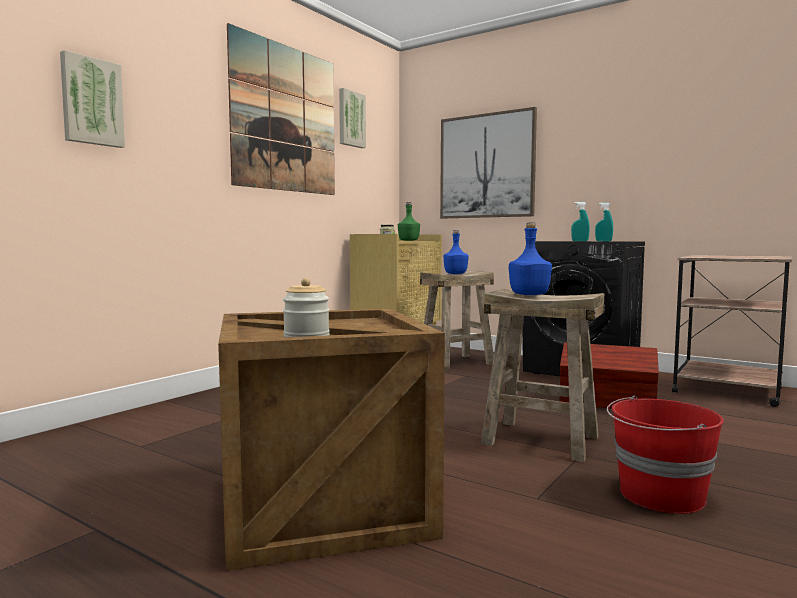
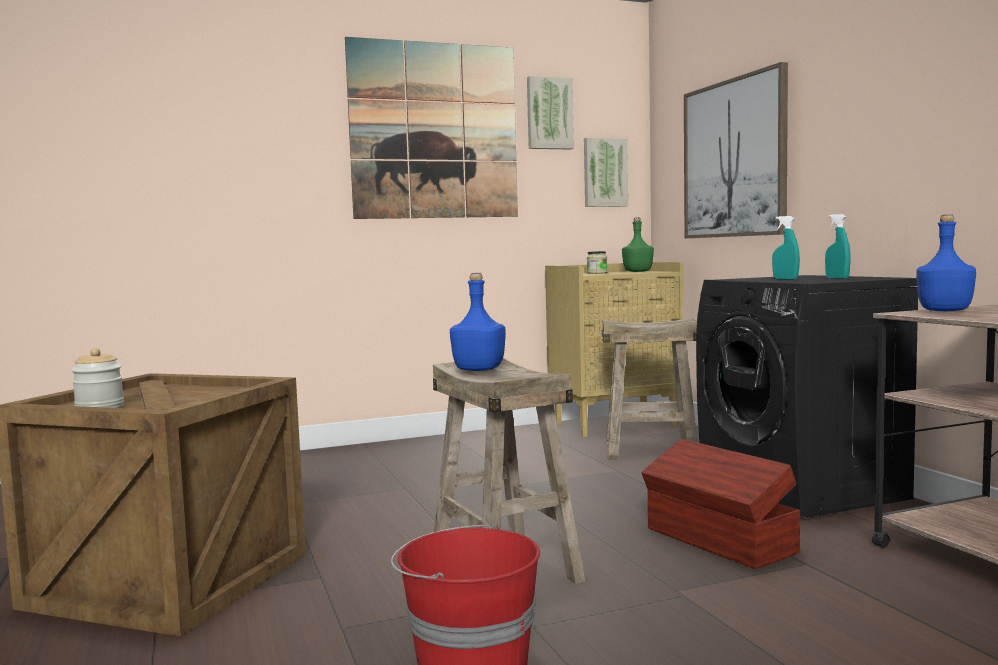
camera: 35 degrees right, 0 degrees up
picture [60,50,125,148] -> picture moved to [584,138,628,207]
blue bottle [443,230,468,274] -> blue bottle moved to [916,215,976,311]

